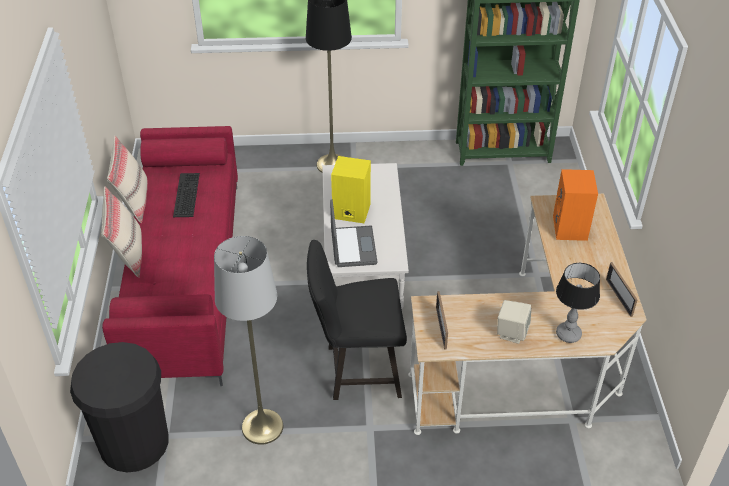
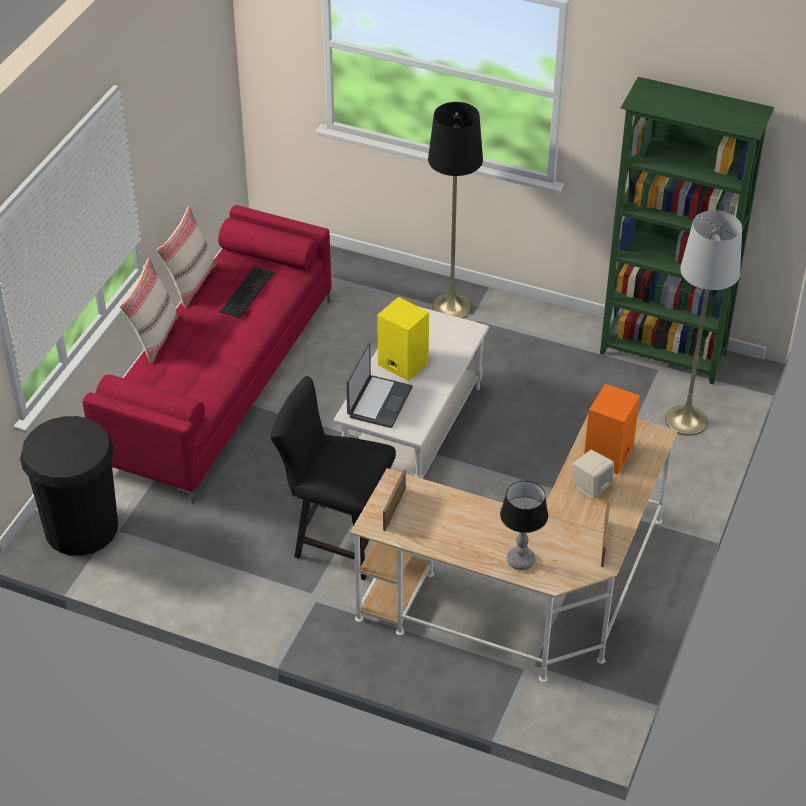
camera: 25 degrees right, 0 degrees up
grey floor lamp [214,236,283,445] -> grey floor lamp moved to [665,210,742,436]
beige speaker [497,300,531,344] -> beige speaker moved to [573,450,614,499]

